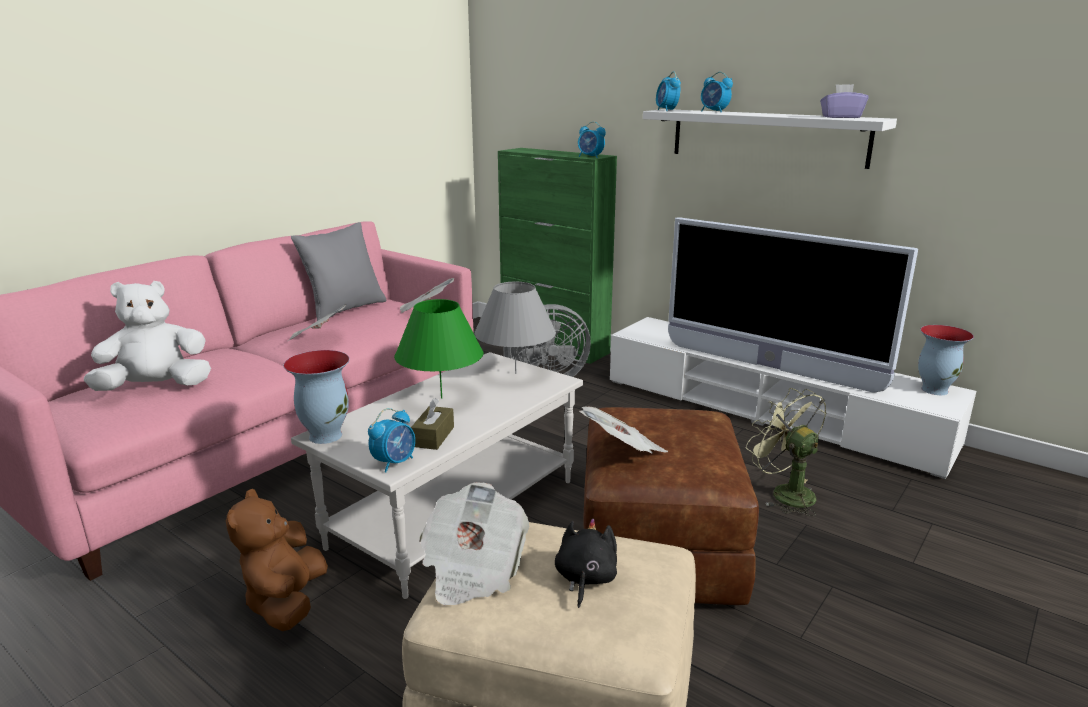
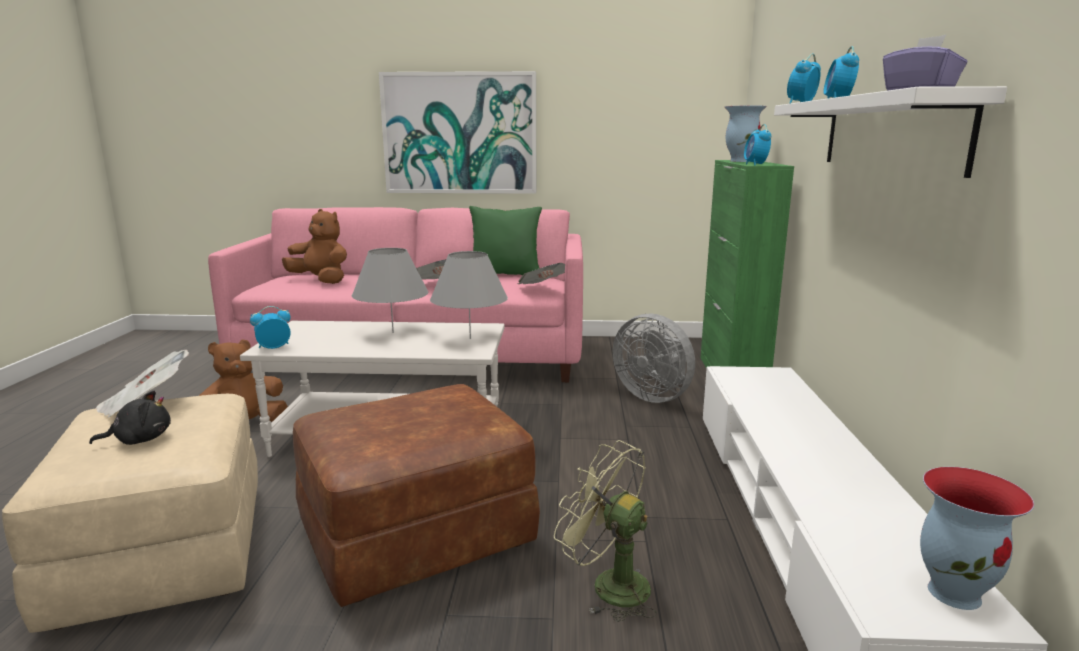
camera: 55 degrees right, 5 degrees down
white plush toy [84,281,211,391] -> brown plush toy [282,209,347,284]
vase [283,350,349,444] -> vase moved to [725,105,767,162]
grey pillow [291,222,386,321] -> green pillow [469,206,542,275]
alarm clock [368,408,415,472] -> alarm clock turned 150 degrees clockwise [250,306,291,349]
green table lamp [394,299,483,399] -> grey table lamp [352,248,428,333]
brown tissue box [411,398,454,450] -> none
newspaper [579,407,668,454] -> none
television [668,217,918,393] -> none
green fan [746,388,827,516] -> green fan turned 75 degrees counterclockwise [554,440,657,622]
none -> picture [379,71,536,194]

